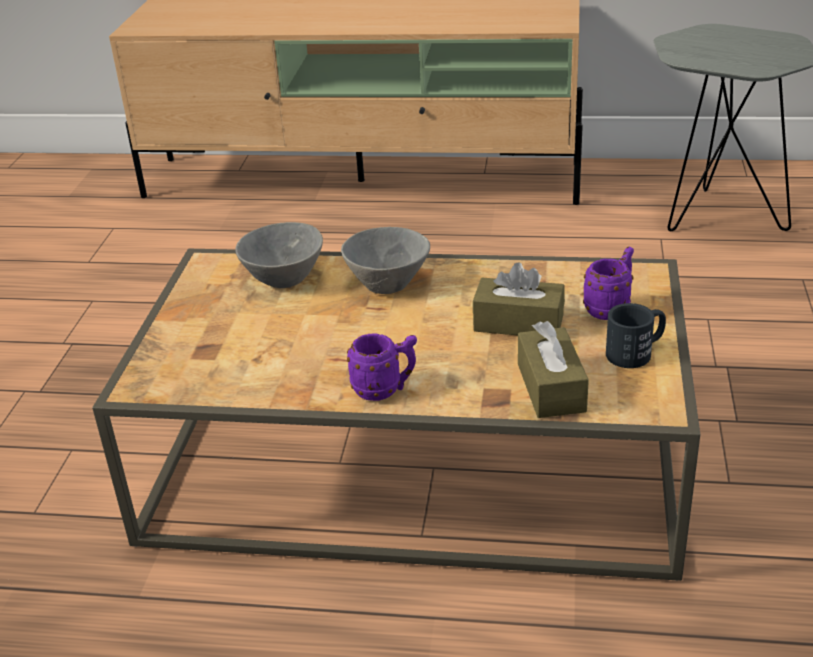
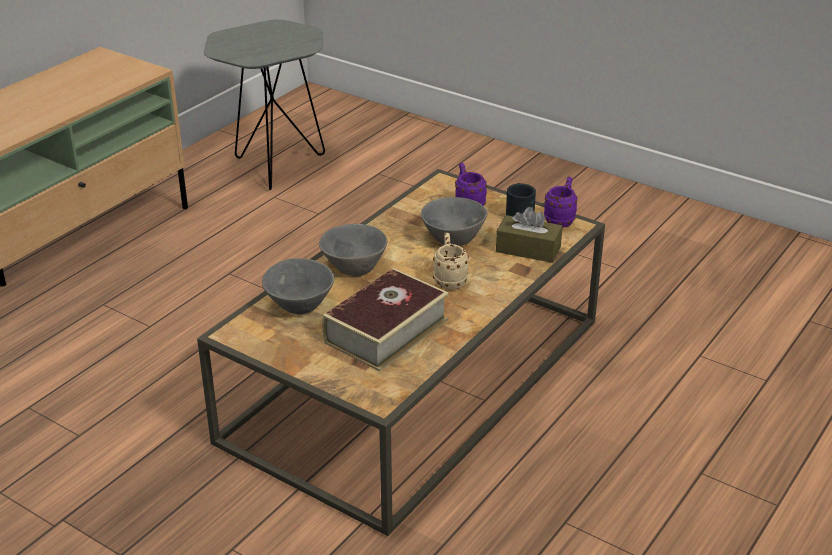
camera: 65 degrees left, 0 degrees up
purple mug [347,333,417,401] -> purple mug moved to [544,177,578,228]
brown tissue box [473,262,565,335] -> grey bowl [421,197,488,246]
none -> book [322,268,449,371]
none -> beige mug [433,233,469,290]

